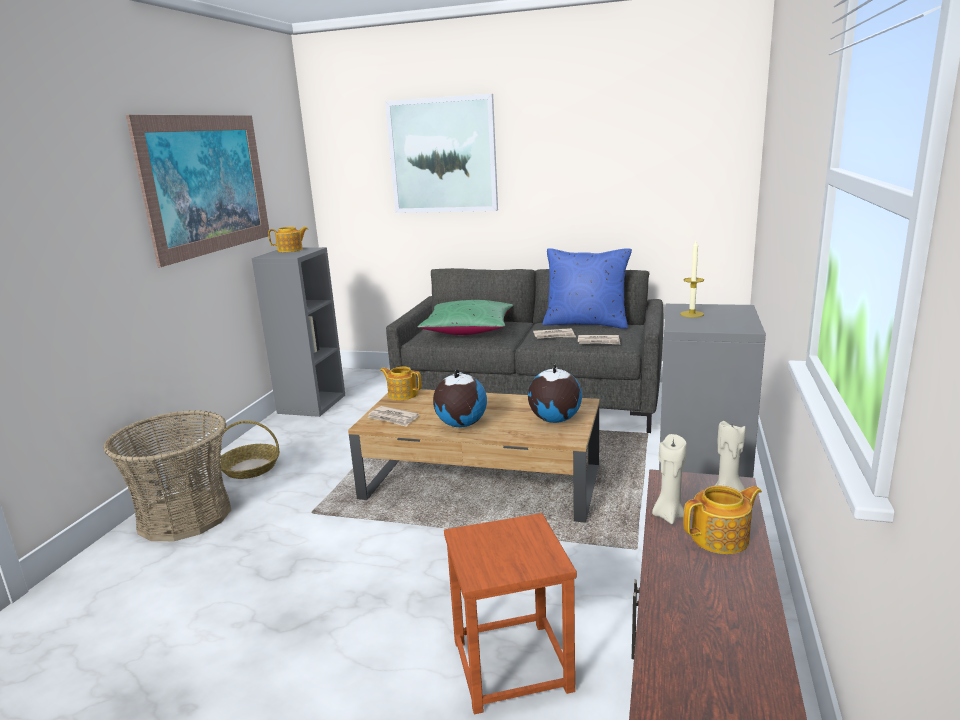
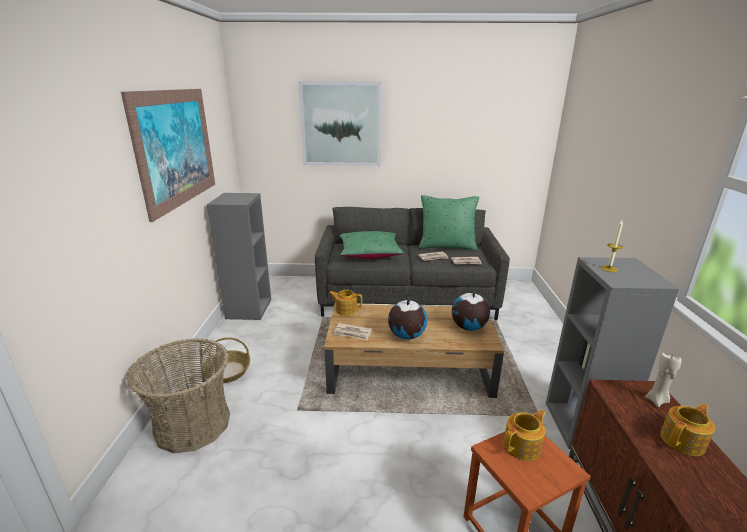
camera: 15 degrees left, 5 degrees up
teapot [268,227,308,252] -> teapot moved to [503,410,546,461]
blue pillow [542,248,632,329] -> green pillow [419,195,479,250]
beige candle [652,434,687,524] -> none

